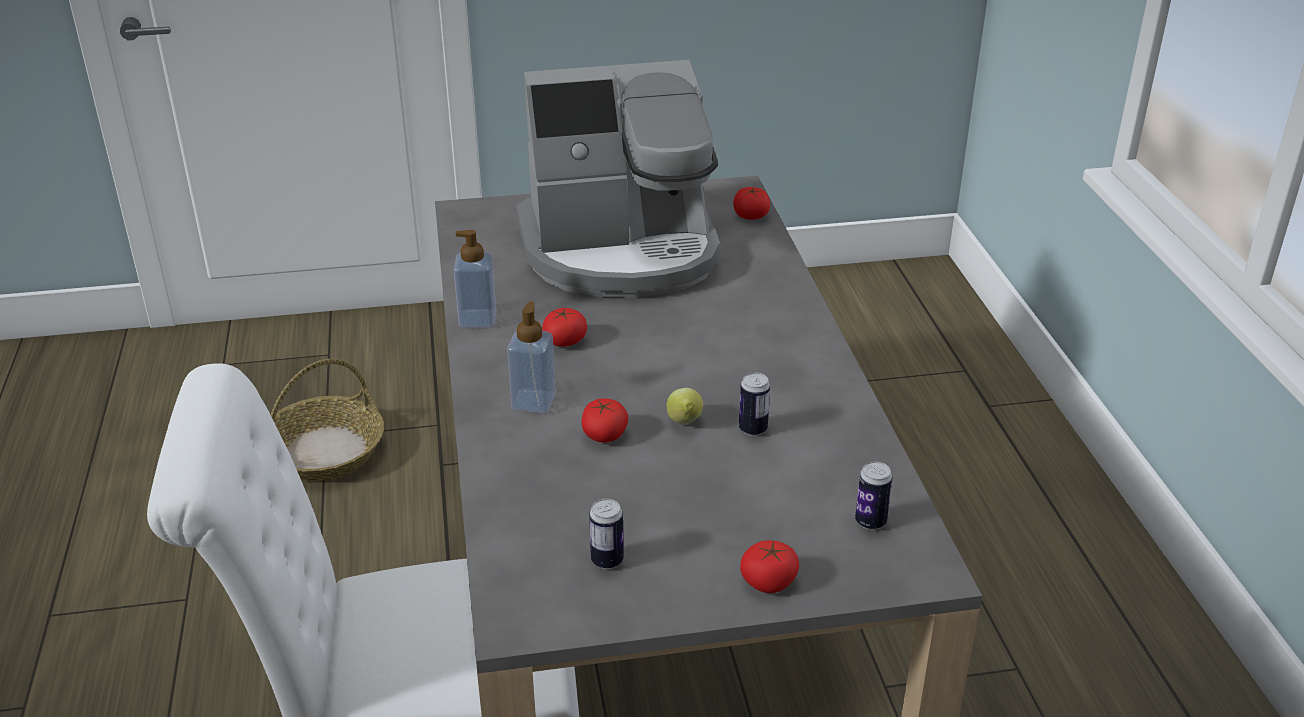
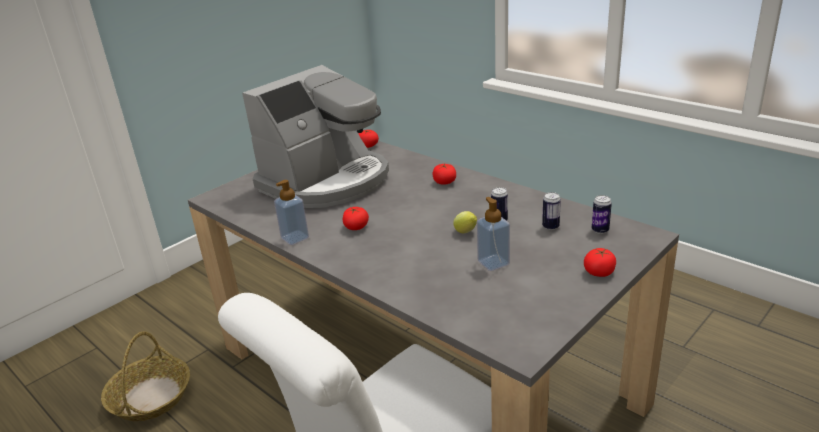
camera: 35 degrees left, 5 degrees down
soap dispenser [507,301,556,413] -> soap dispenser moved to [477,197,510,271]
tomato [582,398,628,443] -> tomato moved to [433,164,456,185]
can [589,499,624,569] -> can moved to [542,192,561,230]

